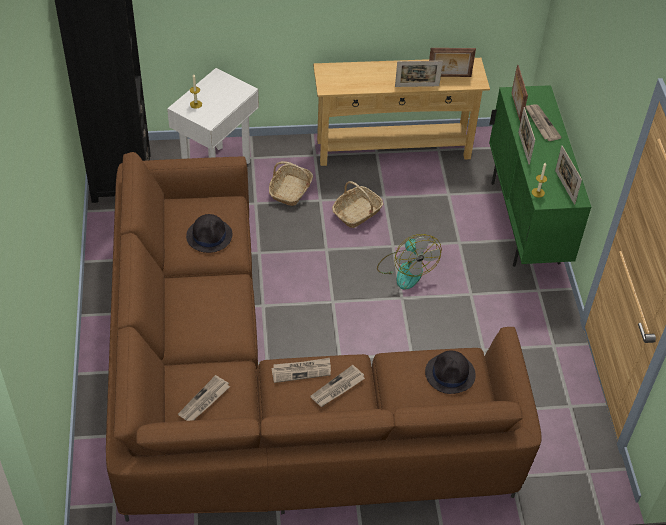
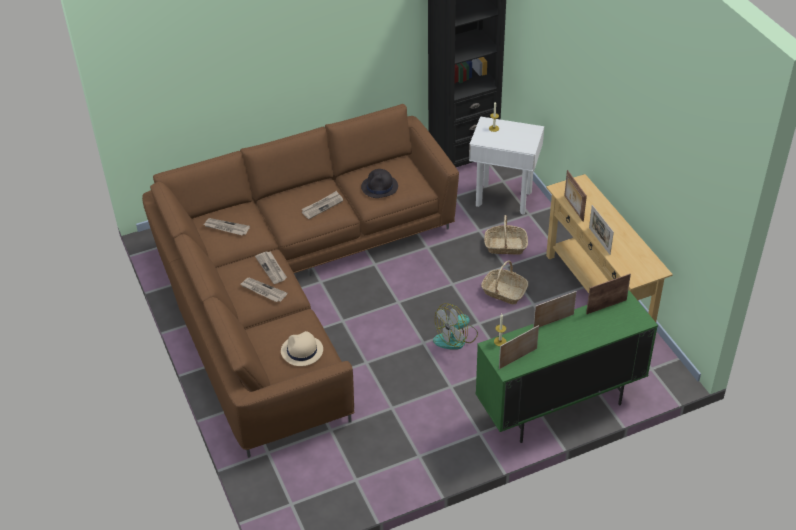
camera: 75 degrees right, 5 degrees down
black hat [425,350,476,394] -> beige hat [281,331,323,366]
picture frame [429,48,476,77] -> picture frame moved to [564,170,587,222]
newspaper [526,104,562,141] -> newspaper moved to [302,191,343,219]

